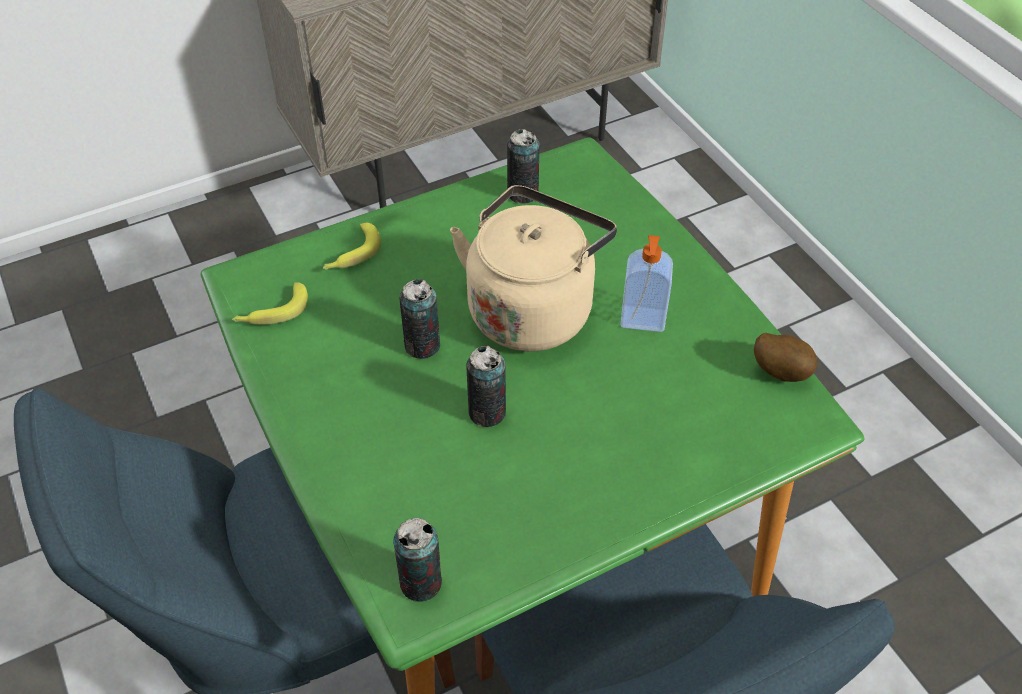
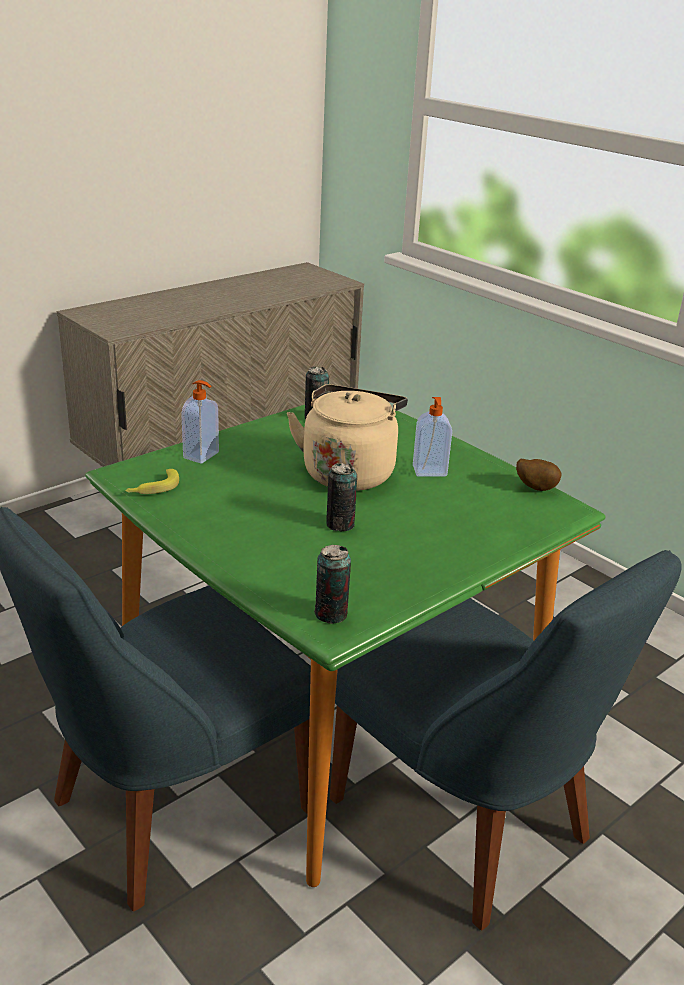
camera: 15 degrees left, 20 degrees down
banana [323,223,381,270] -> soap dispenser [181,380,219,464]
can [400,279,441,359] -> none

